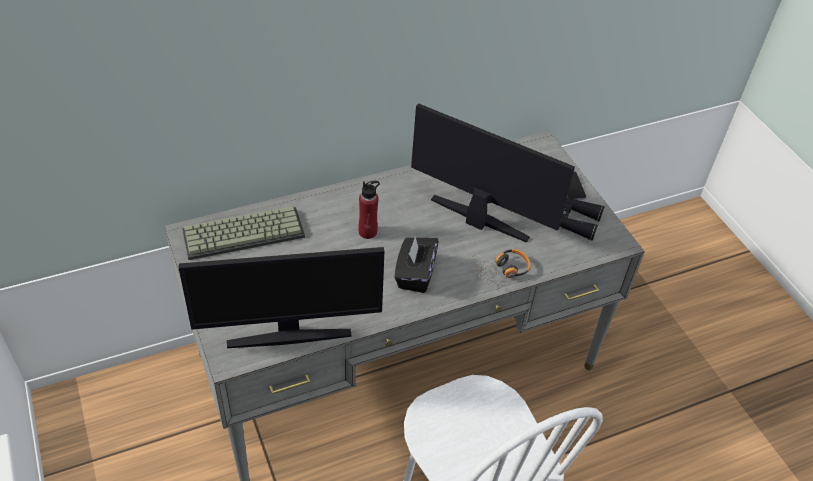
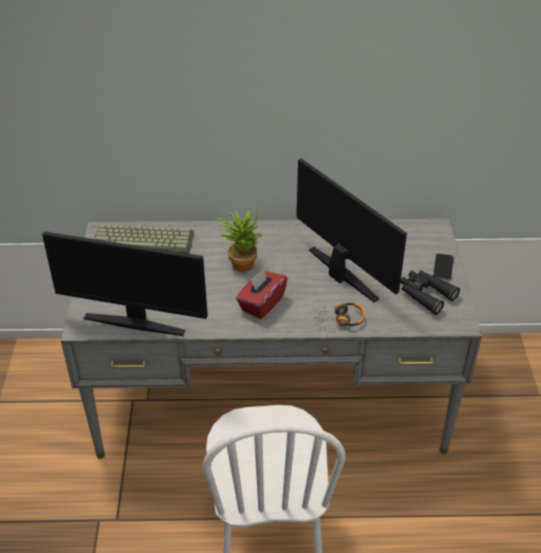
camera: 25 degrees right, 5 degrees down
red bottle [358,181,380,239] -> potted plant [217,208,264,272]
black tissue box [394,237,438,293] -> red tissue box [236,268,288,319]

